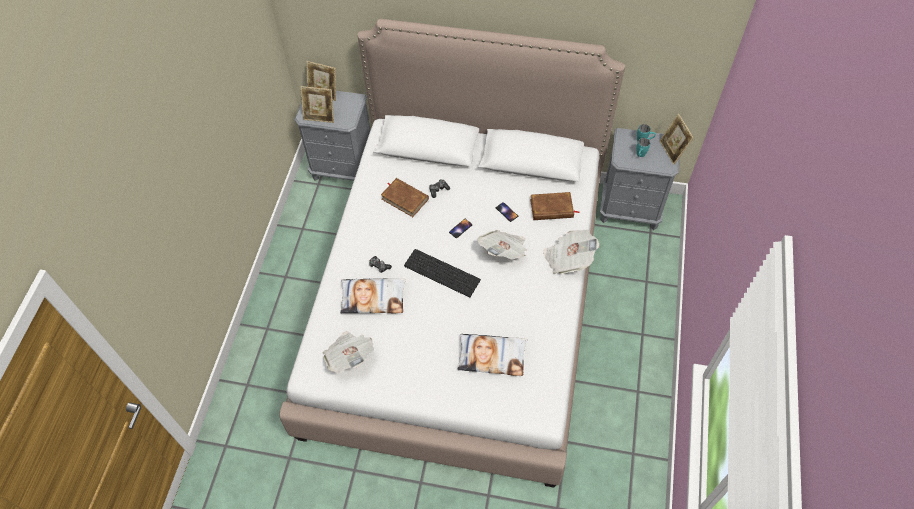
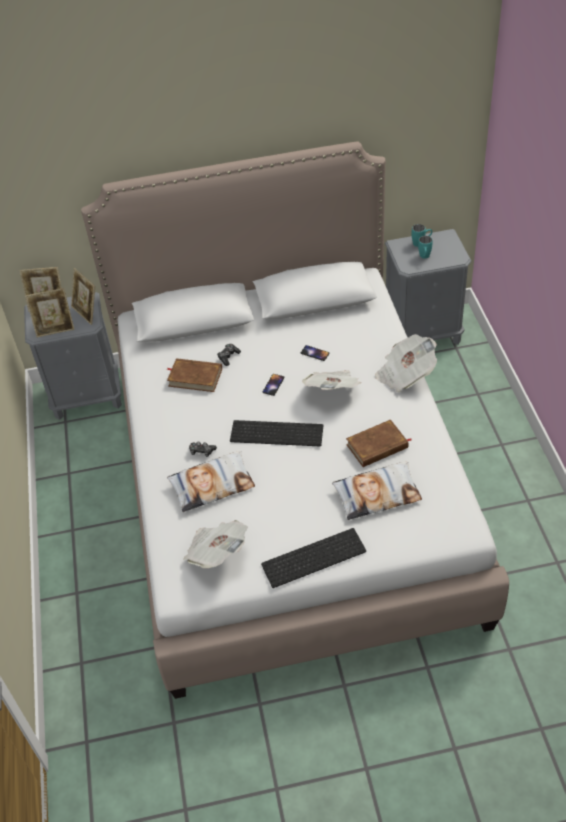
camera: 20 degrees left, 10 degrees down
brown book [530,192,580,220] -> brown book moved to [346,419,411,467]
picture frame [659,114,694,165] -> picture frame moved to [71,268,95,325]
none -> keyboard [261,528,366,588]

